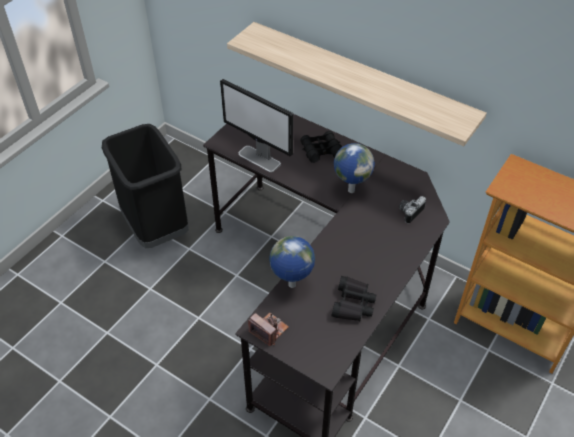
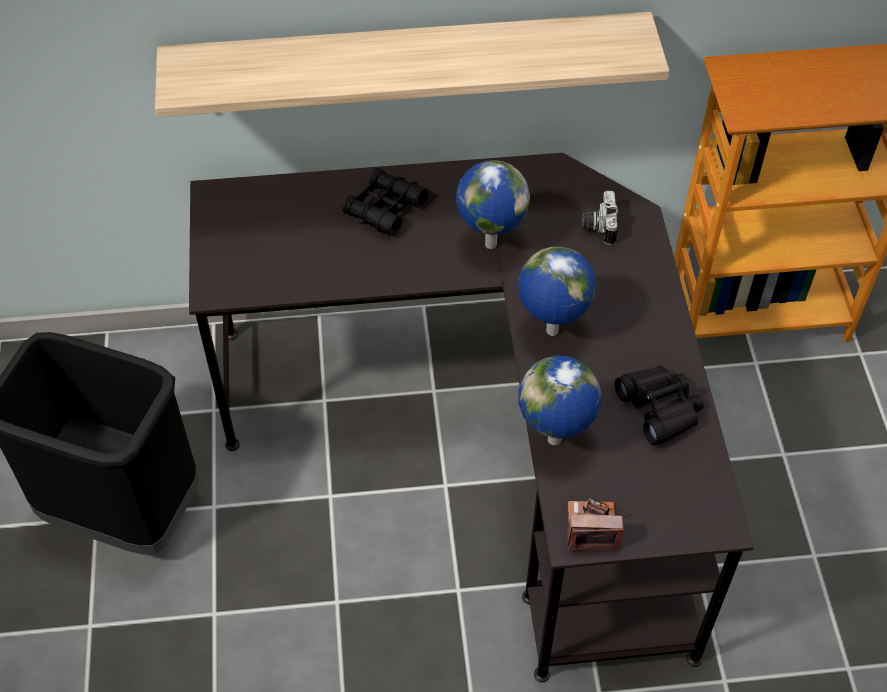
camera: 40 degrees left, 5 degrees up
monitor [220,79,293,172] -> none
none -> globe [518,247,596,336]

